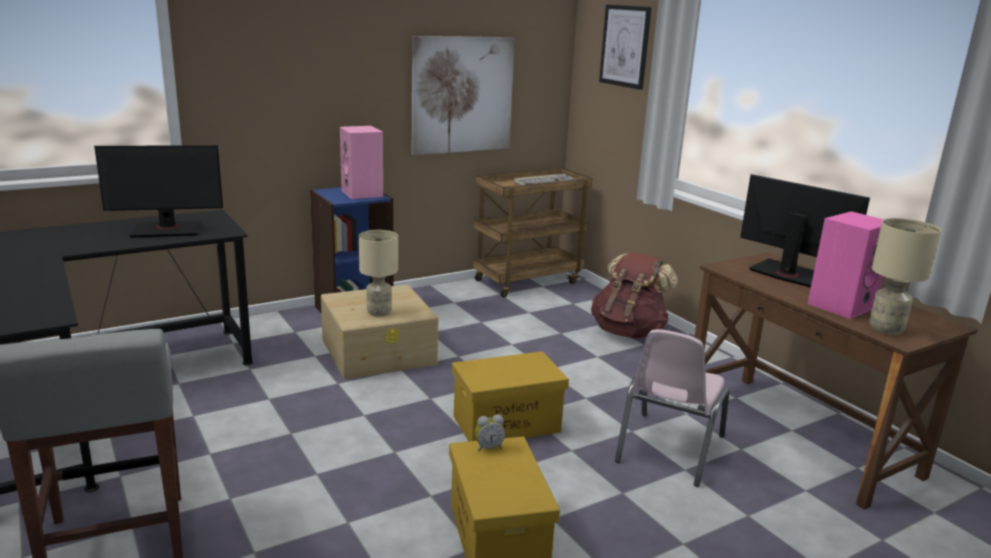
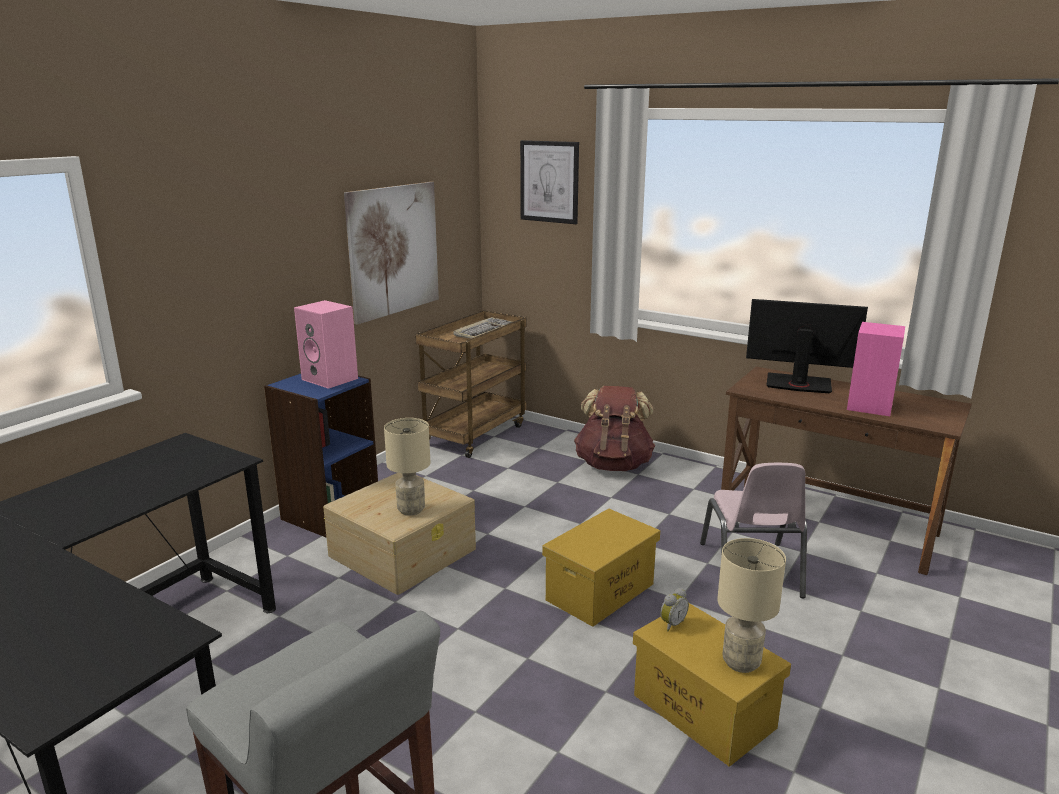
camera: 25 degrees left, 0 degrees up
monitor [94,145,223,238] -> none
beige table lamp [869,218,941,335] -> beige table lamp moved to [717,538,786,673]

